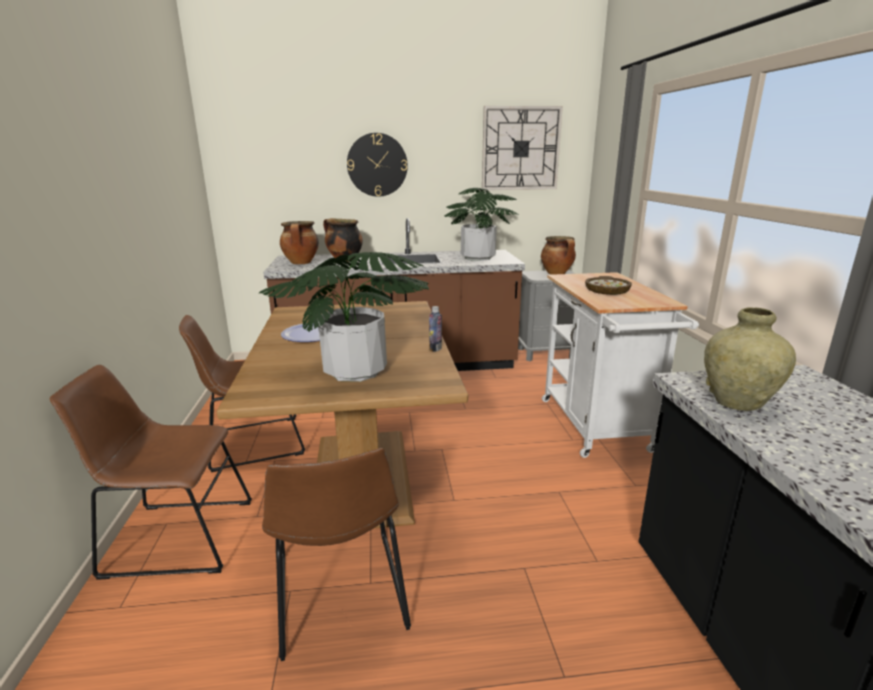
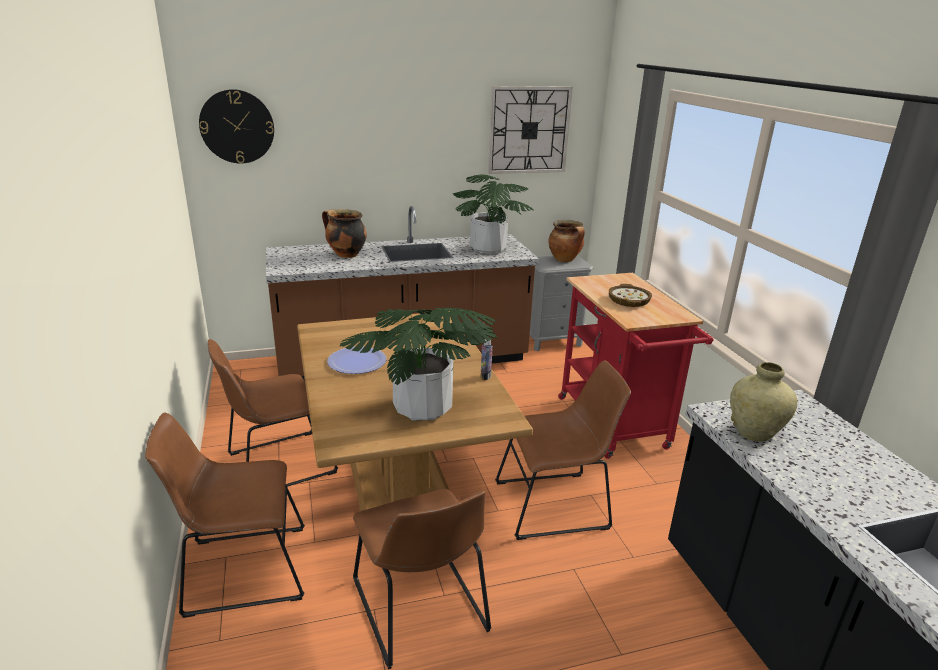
camera: 10 degrees left, 5 degrees up
cooking pot [280,221,319,264] -> none
wall clock [347,133,408,197] -> wall clock moved to [199,89,274,164]
white cart [542,272,699,458] -> red cart [558,273,714,459]
none -> brown chair [495,361,631,540]

